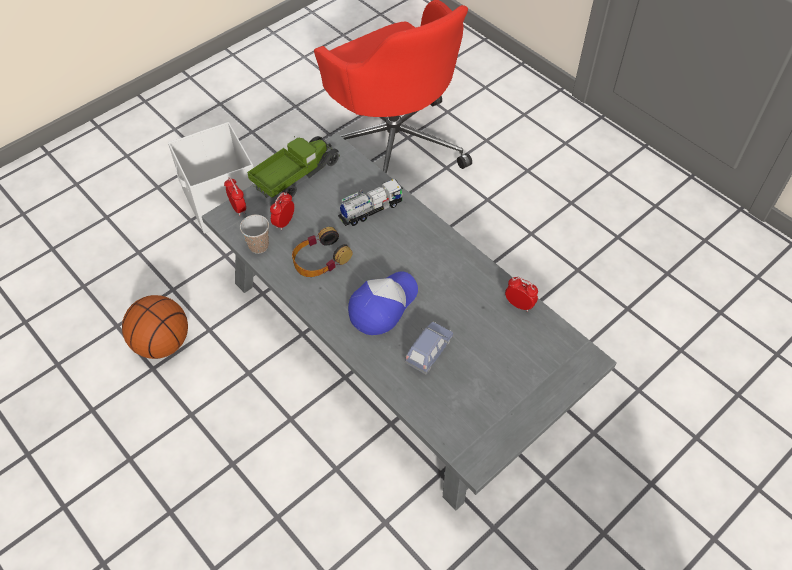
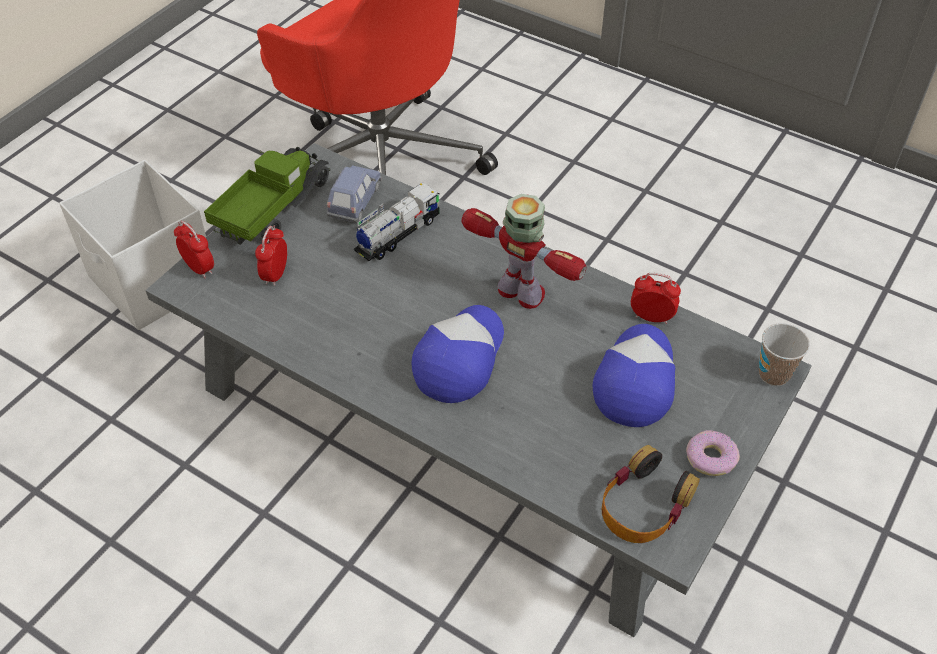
camera: 15 degrees left, 5 degrees down
basketball [122,295,188,359] -> none
cup [240,215,269,254] -> cup moved to [759,323,810,386]
headphones [292,227,353,277] -> headphones moved to [602,445,700,543]
blue toy car [405,322,454,375] -> blue toy car moved to [327,165,381,223]
none -> toy robot [462,194,586,309]
none -> cap [593,324,675,427]
none -> donut [686,430,740,476]

